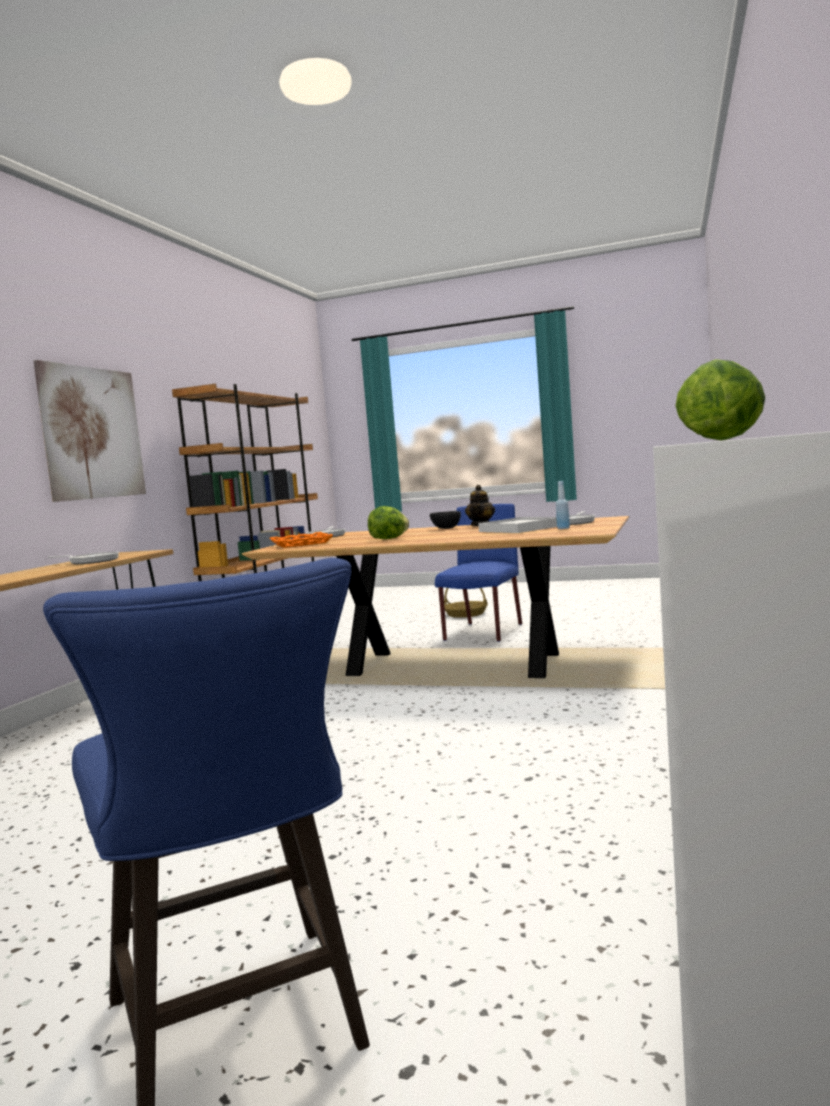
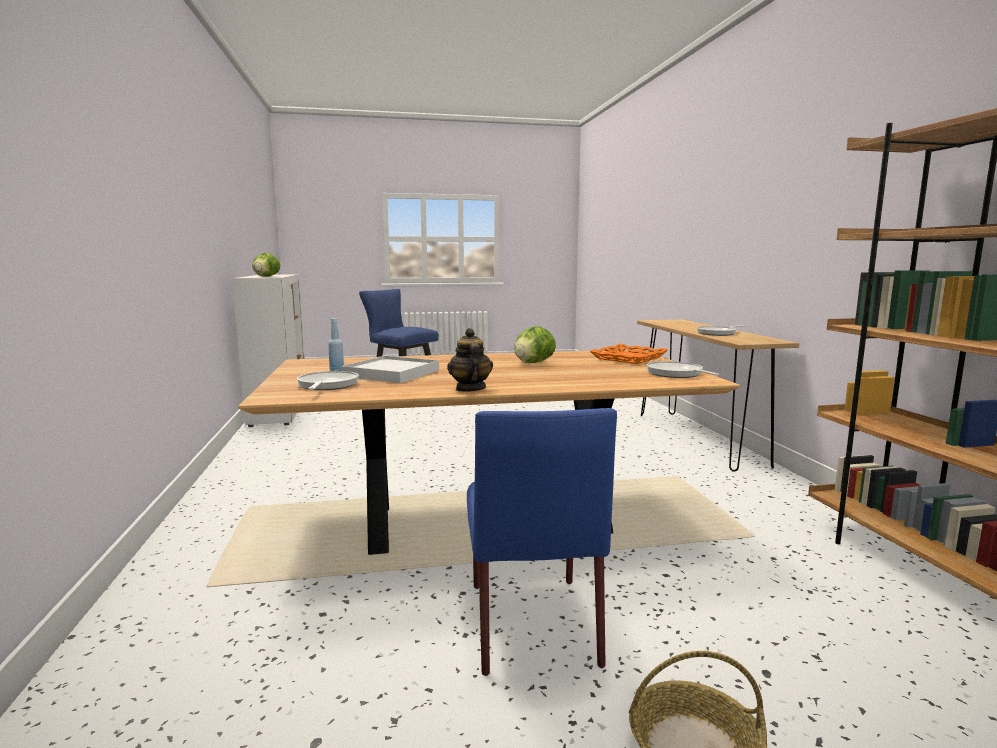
camera: 150 degrees right, 5 degrees up
picture [34,360,146,502] -> none
black bowl [430,511,461,529] -> none

